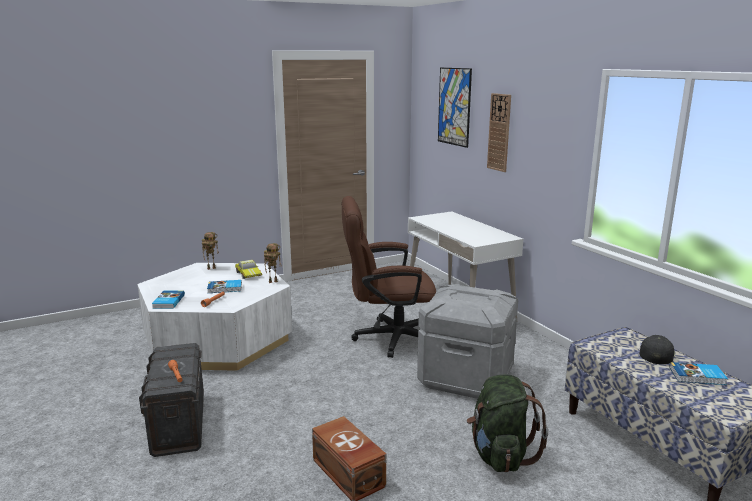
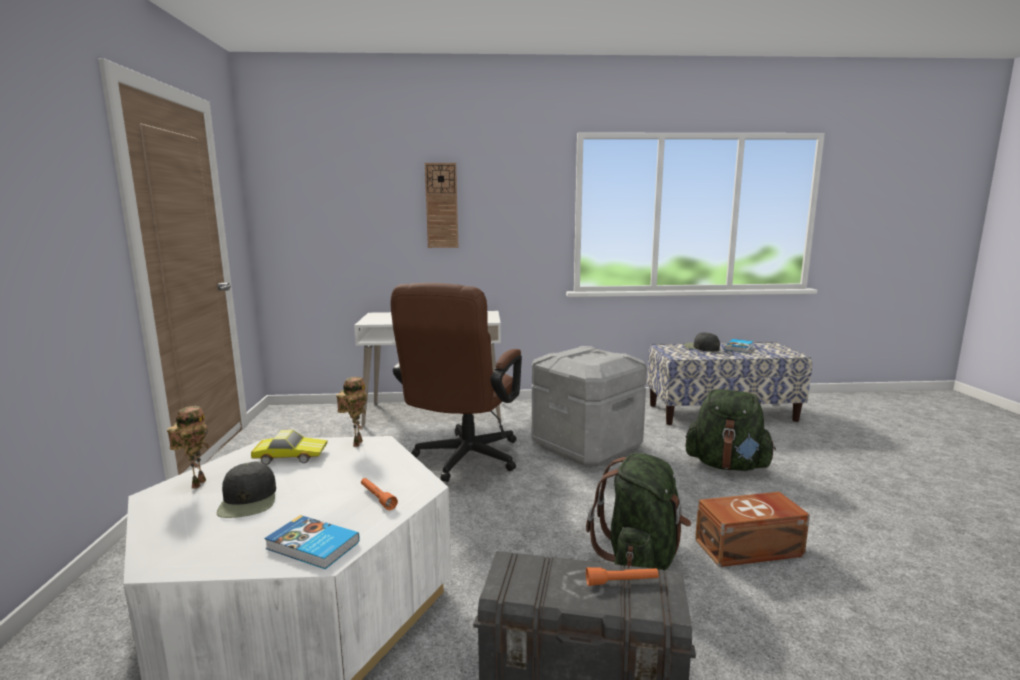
camera: 65 degrees left, 5 degrees down
book [207,280,242,293] -> none
picture [438,68,472,148] -> none
none -> black cap [217,461,276,518]
none -> green backpack [586,453,691,571]

